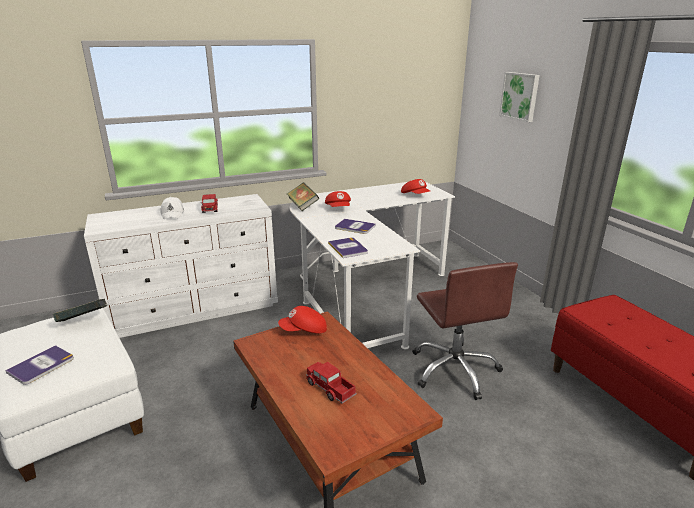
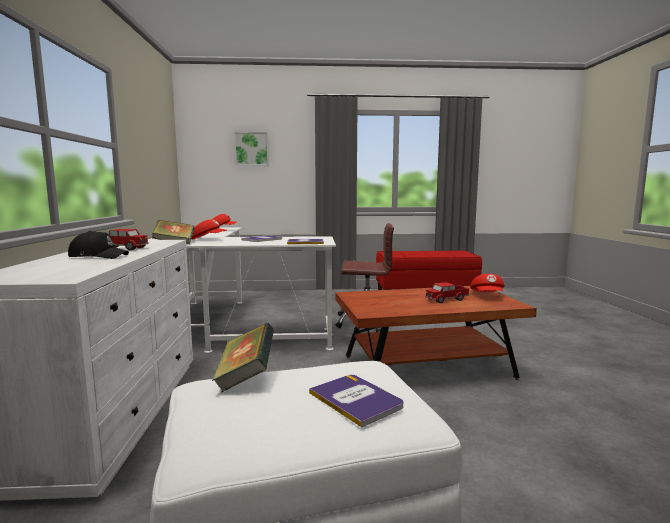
camera: 70 degrees left, 15 degrees down
white cap [161,197,184,220] -> black cap [68,231,129,259]
red cap [278,306,327,334] -> red cap moved to [470,274,504,292]

